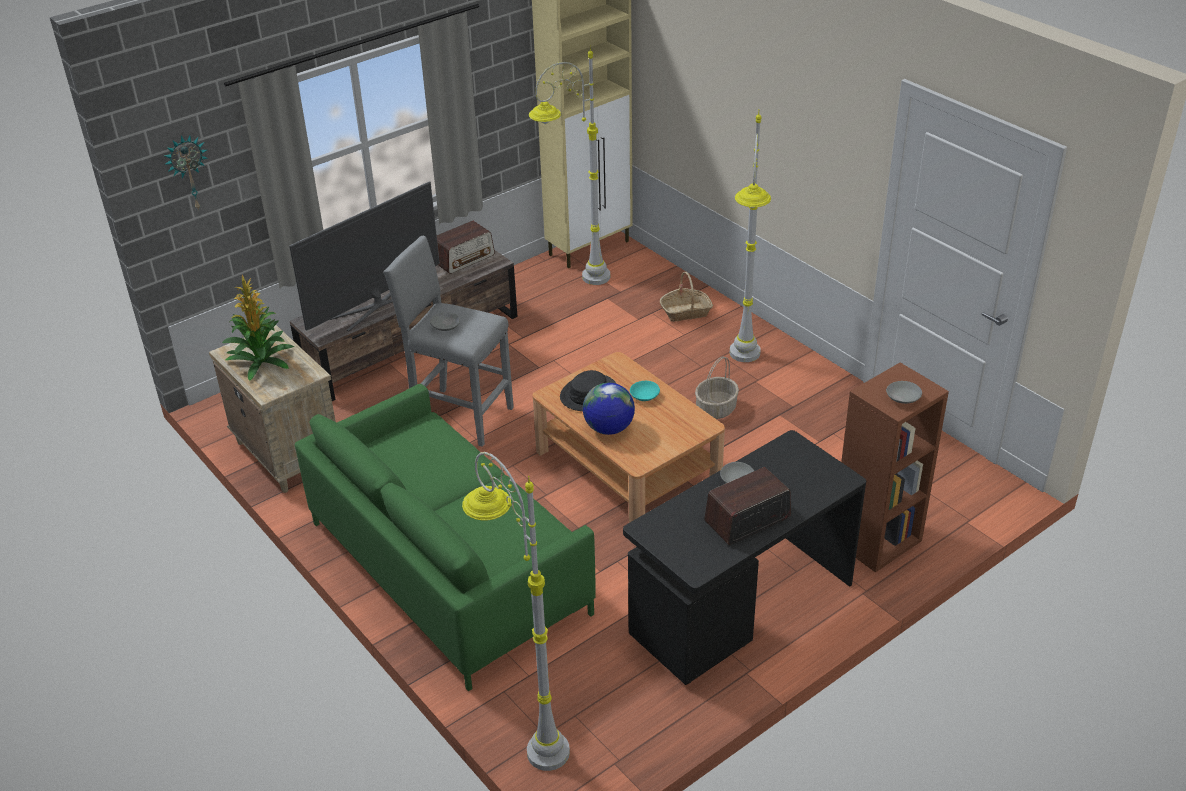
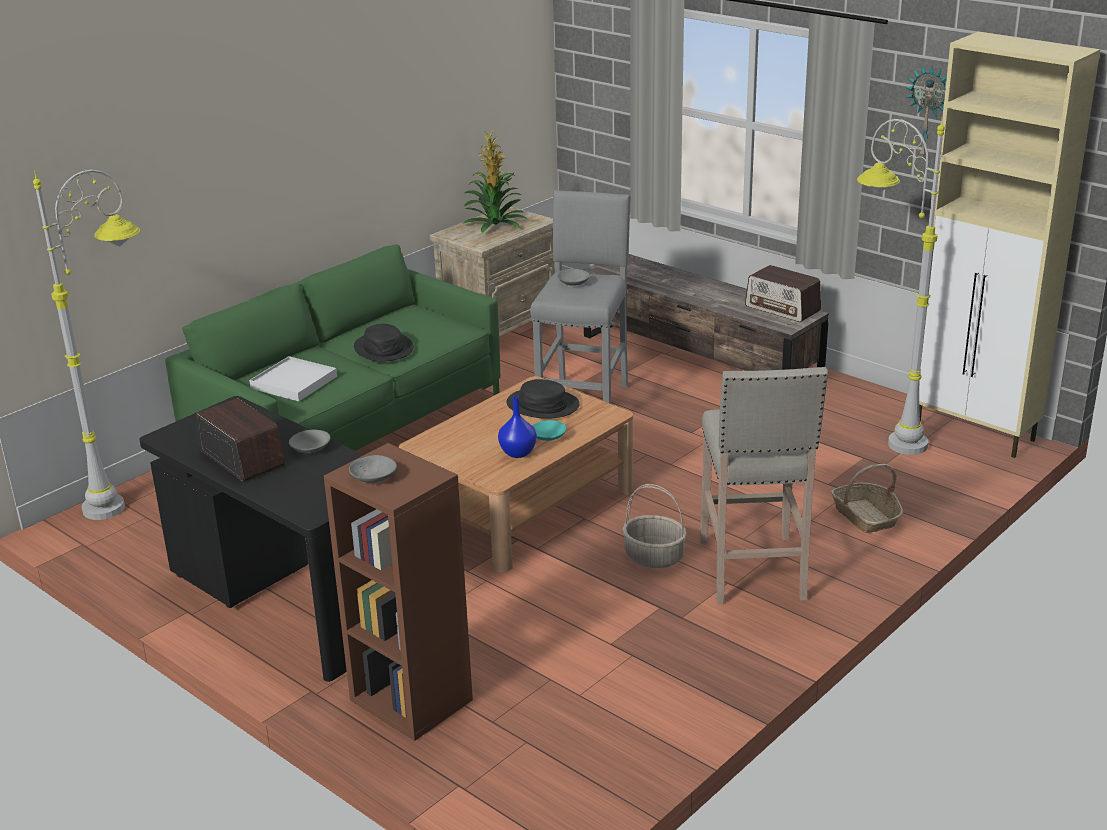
camera: 80 degrees right, 10 degrees down
wall clock [164,135,208,211] -> wall clock moved to [905,66,947,159]
television [289,181,440,331] -> none
globe [583,383,635,435] -> none
grey floor lamp [729,109,771,362] -> beige stool [700,367,828,604]
none -> white tray [249,356,337,401]
none -> black hat [354,324,414,362]
none -> blue vase [498,396,537,458]

